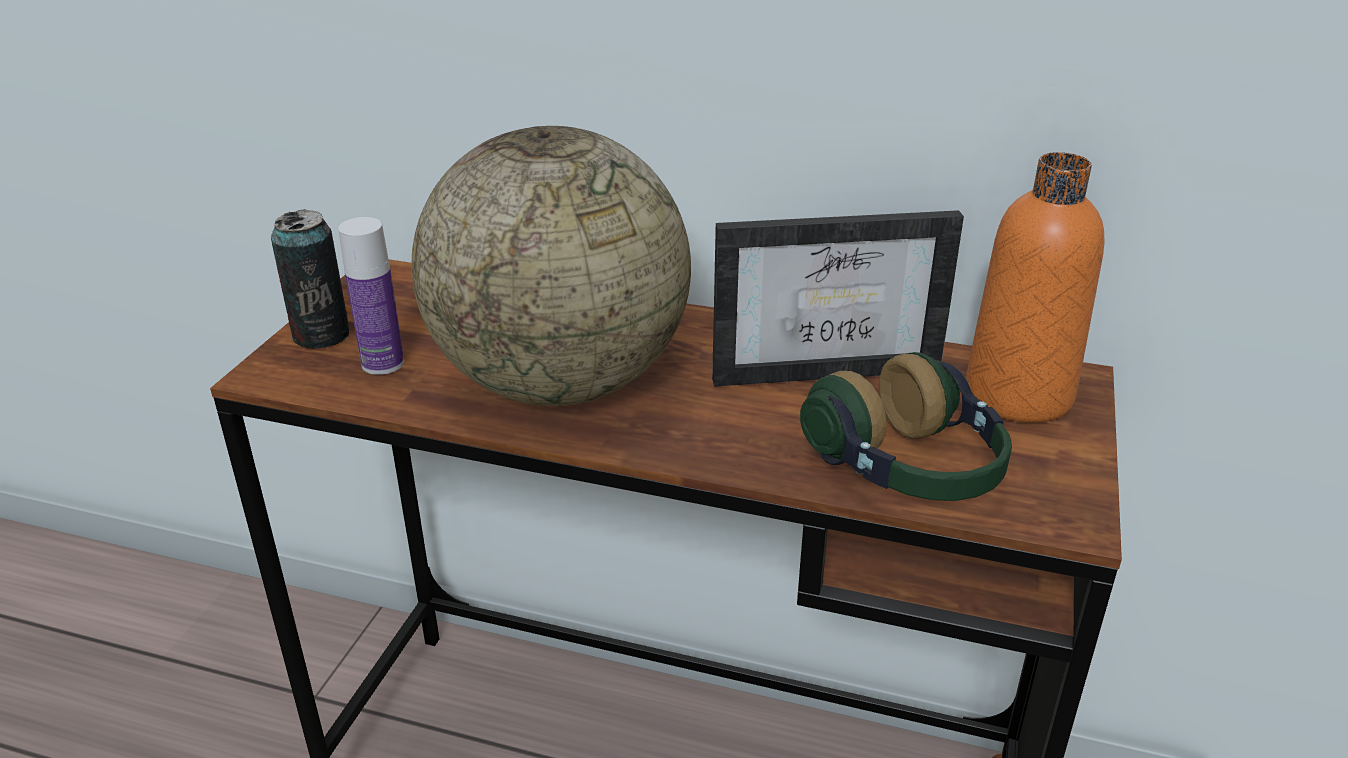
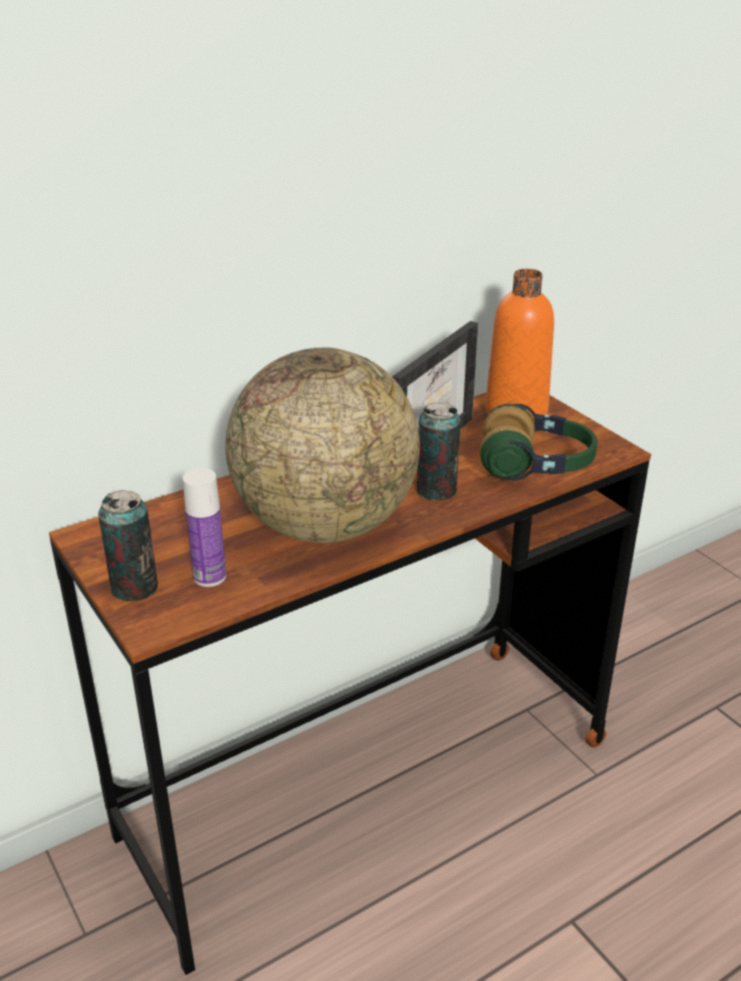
camera: 50 degrees left, 0 degrees up
none -> can [416,402,461,501]

